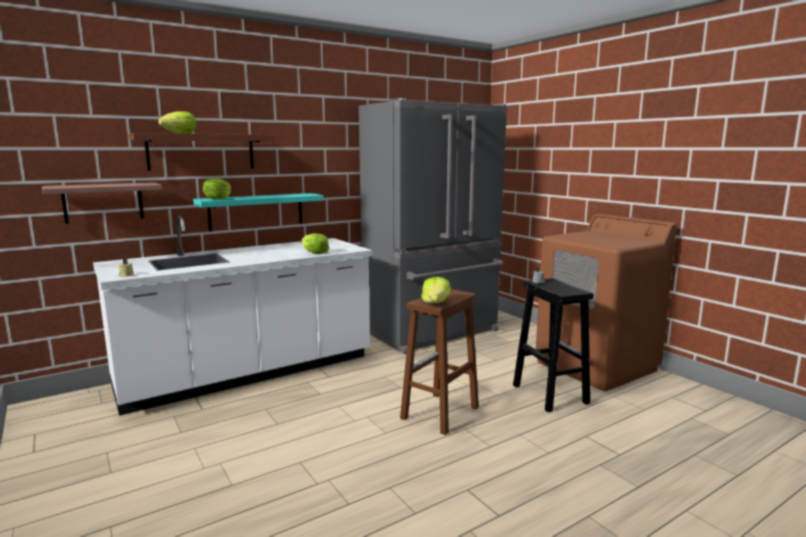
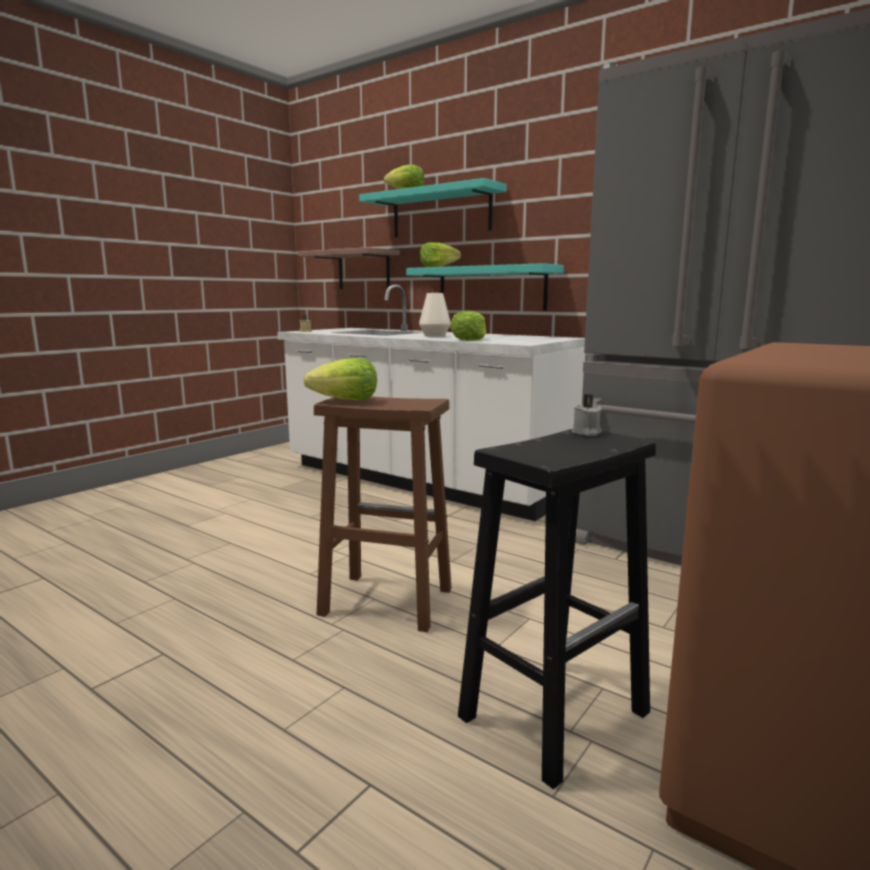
camera: 70 degrees right, 0 degrees up
brown shelf [129,133,274,171] -> turquoise shelf [359,178,507,237]
none -> white vase [419,293,451,337]

